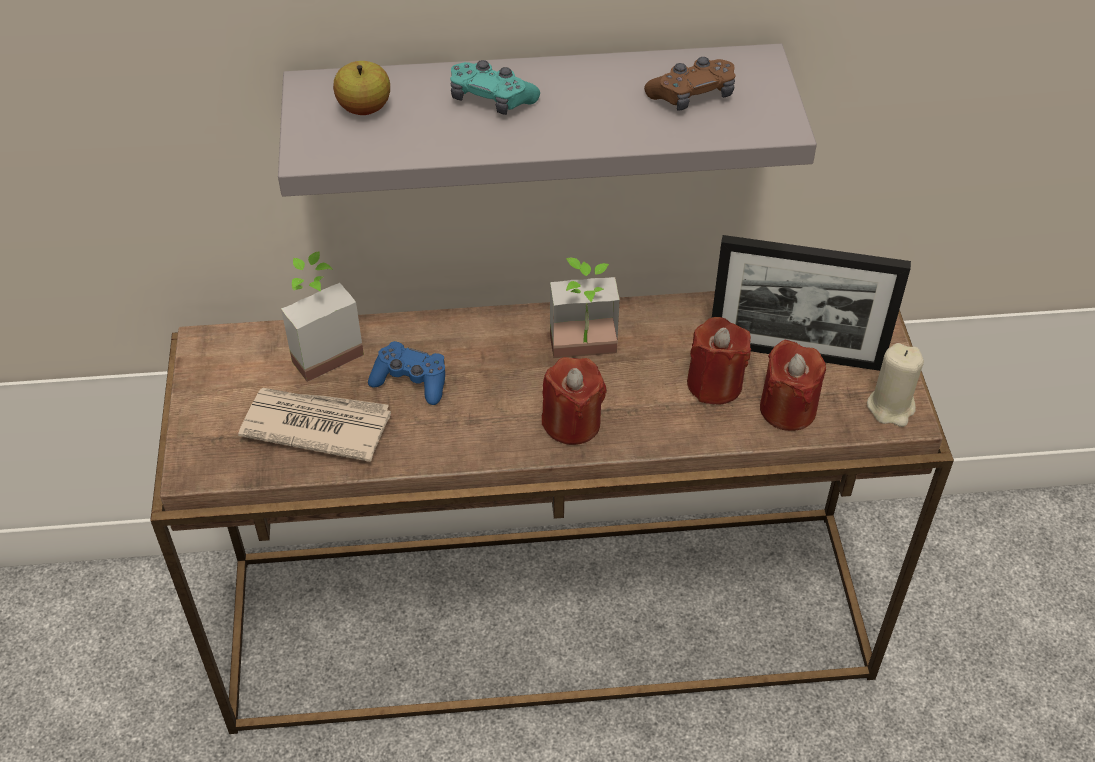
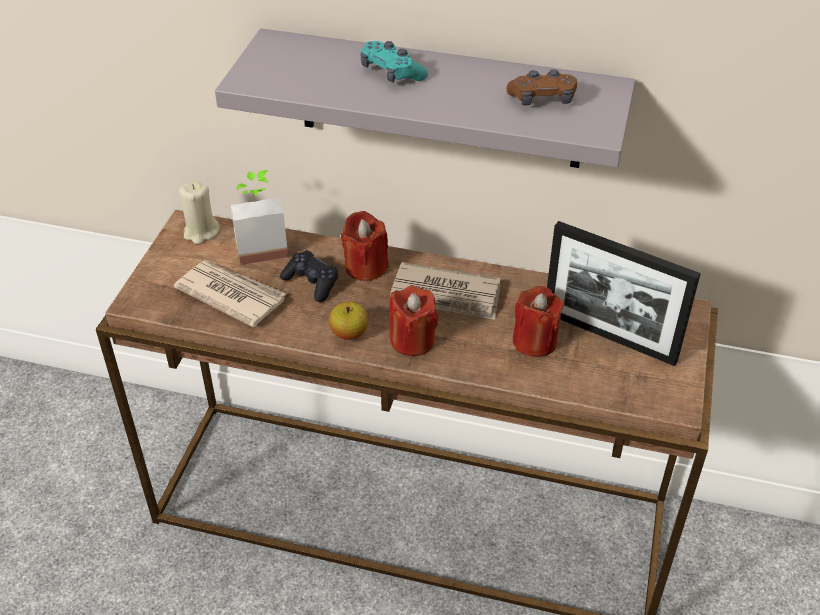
camera: 20 degrees right, 5 degrees down
apple [333,61,390,115] -> apple moved to [329,302,368,340]
blue game controller [368,341,445,405] -> black game controller [280,250,338,302]
potted plant [550,258,620,358] -> newspaper [390,262,501,320]
red candle [760,340,826,431] -> red candle moved to [341,211,389,281]
beige candle [867,343,924,427] -> beige candle moved to [179,182,220,244]

